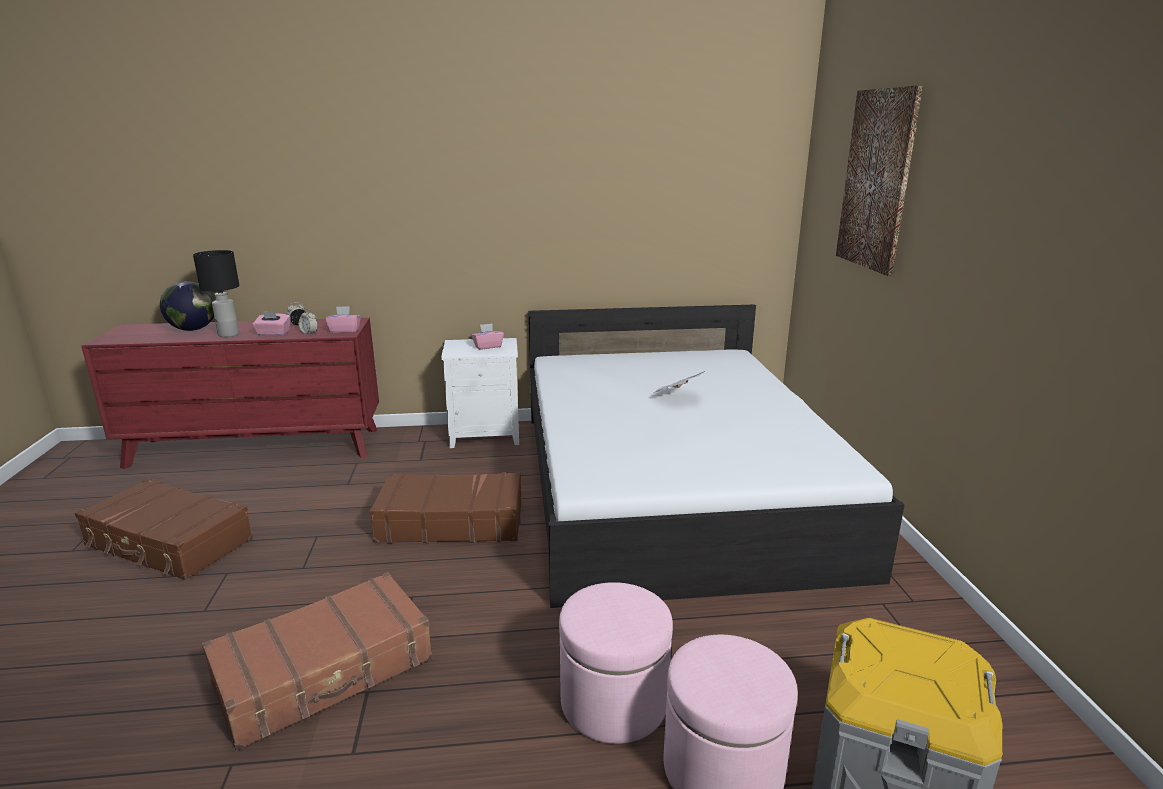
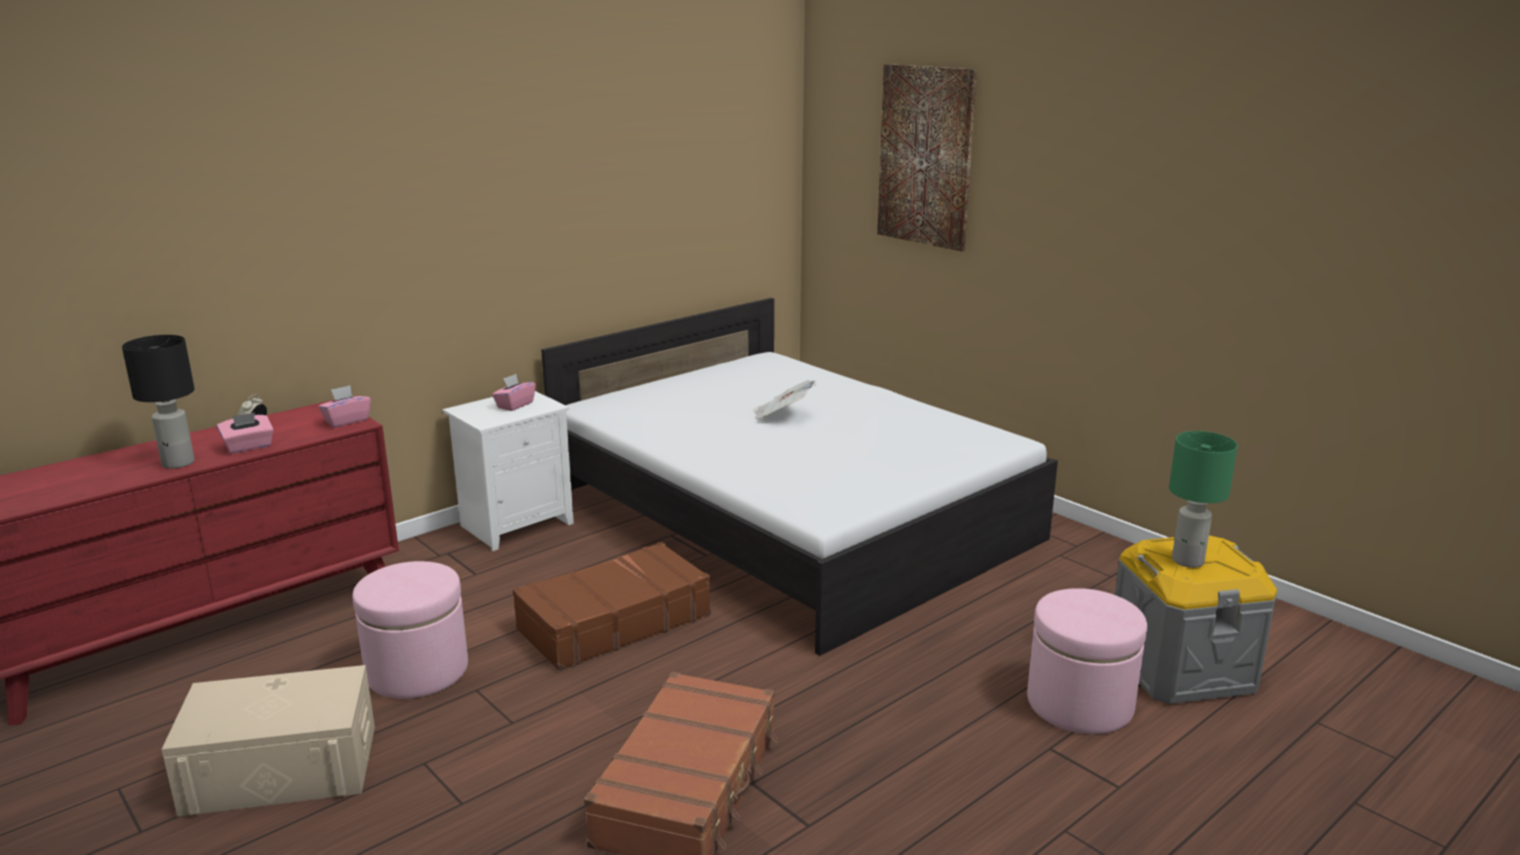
camera: 35 degrees left, 0 degrees up
brown suitcase [75,478,253,580] -> beige storage box [161,665,375,817]
globe [160,281,215,331] -> none
alarm clock [298,309,318,334] -> none
pink ottoman [559,582,673,744] -> pink ottoman moved to [353,561,468,699]
none -> green table lamp [1169,431,1238,568]

